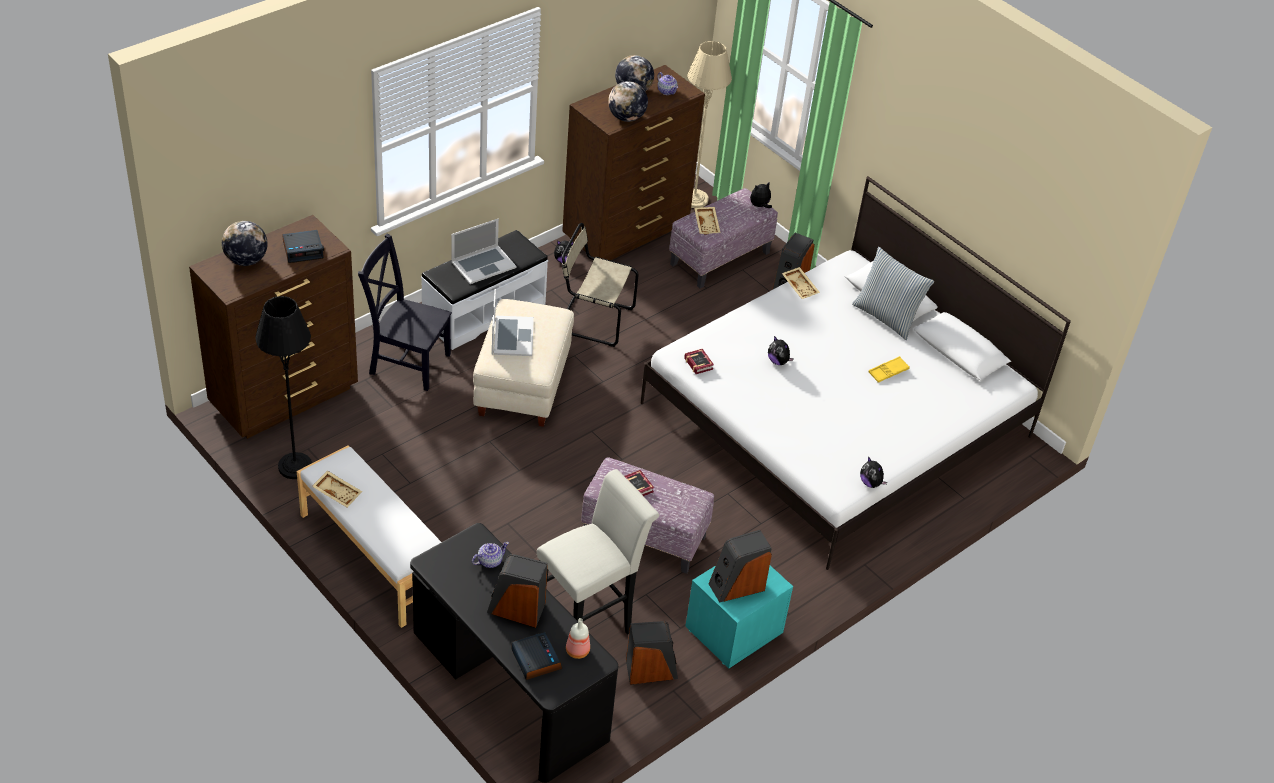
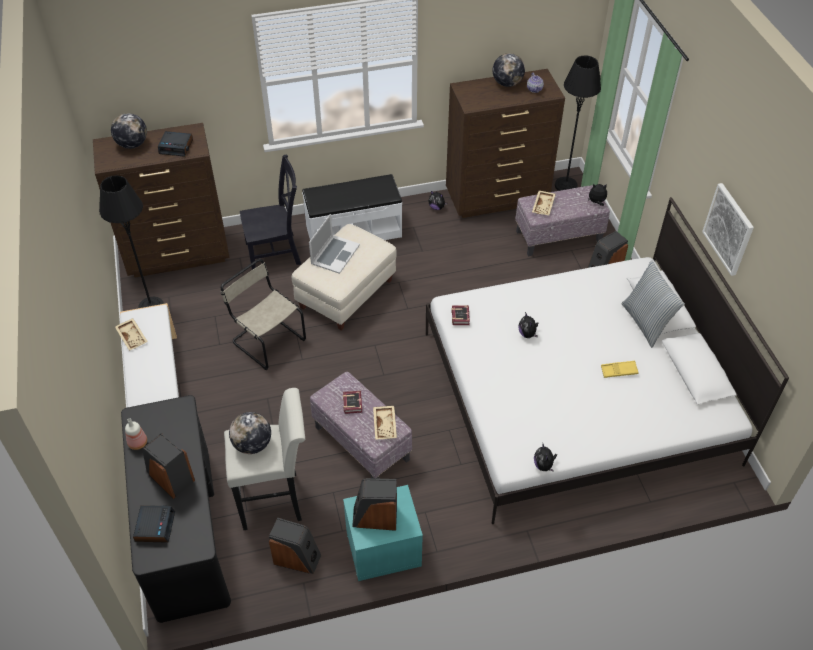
camera: 30 degrees right, 5 degrees up
black chair [358,234,452,391] -> black chair turned 120 degrees clockwise [240,154,301,270]
laptop [451,219,517,284] -> none
teapot [472,542,509,568] -> none
beige chair [562,223,639,347] -> beige chair moved to [221,259,306,370]
bottle [566,618,590,659] -> bottle moved to [125,418,147,450]
globe [608,81,648,122] -> globe moved to [229,412,271,454]
beige floor lamp [687,41,732,208] -> black floor lamp [555,56,601,191]
beige tray [782,267,820,299] -> beige tray moved to [373,406,397,440]
none -> picture [702,183,754,276]

